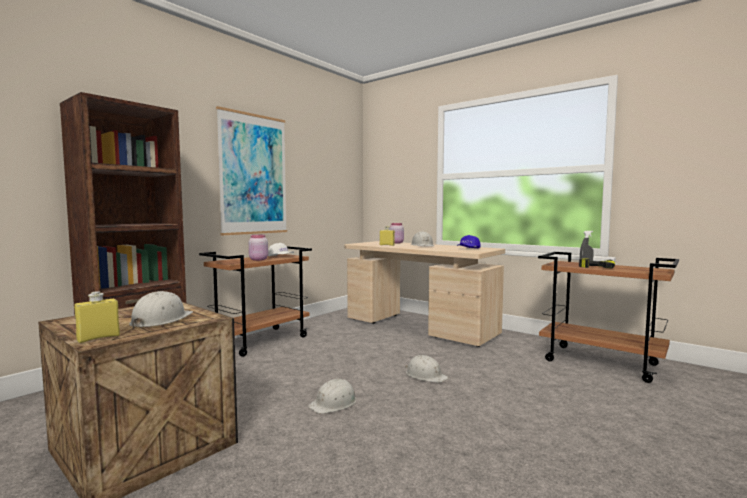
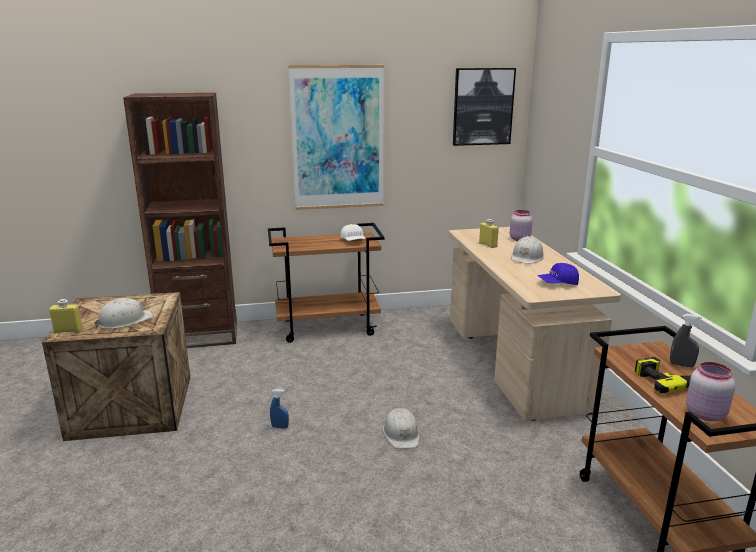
camera: 40 degrees right, 15 degrees up
pink jar [249,235,268,261] -> pink jar moved to [686,362,735,421]
white hard hat [308,378,356,414] -> blue spray bottle [270,389,289,429]
none -> picture [453,68,516,146]

